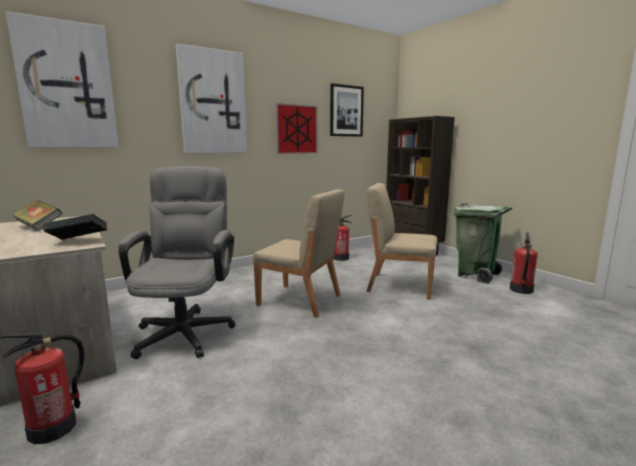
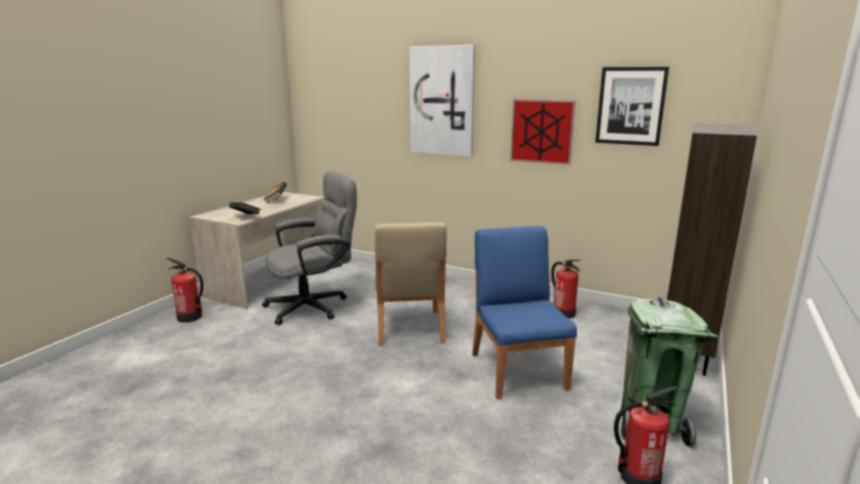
camera: 60 degrees right, 5 degrees up
picture [6,11,119,148] -> none
beige chair [366,183,438,299] -> blue chair [472,226,577,399]

